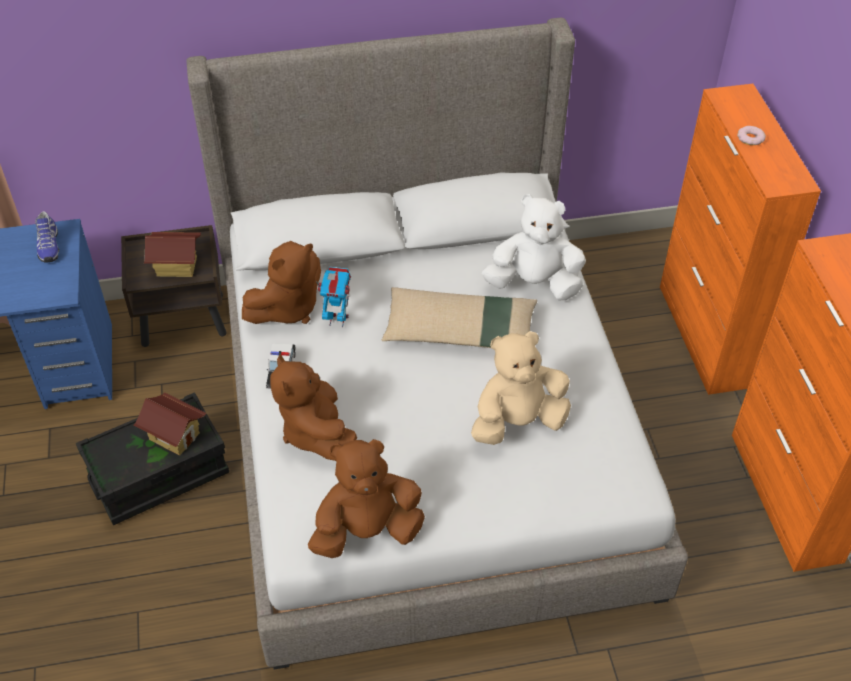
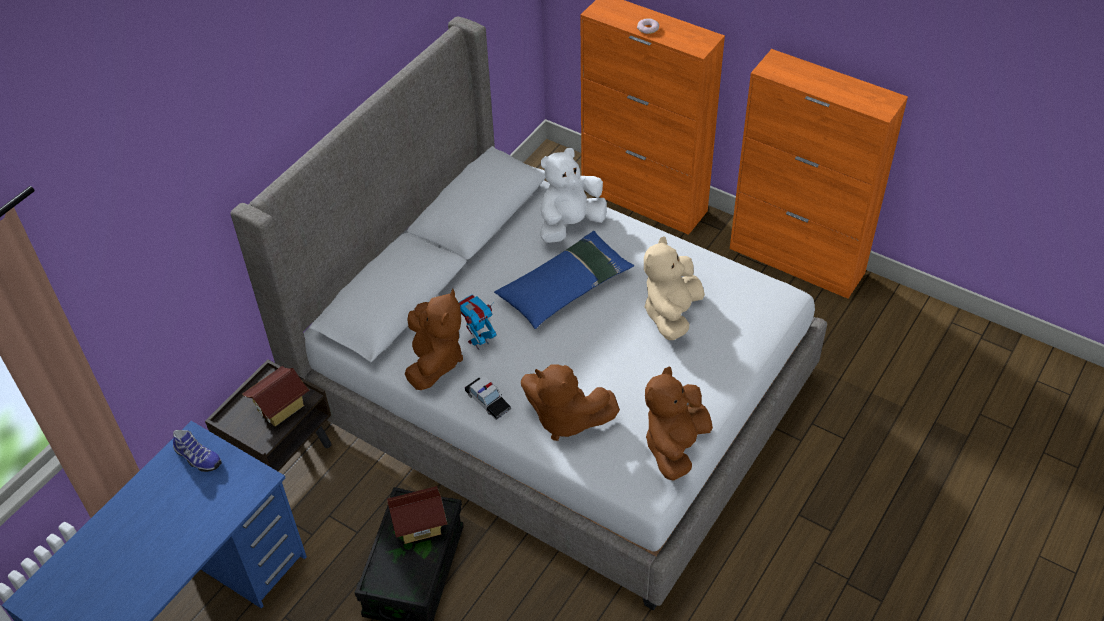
camera: 45 degrees left, 0 degrees up
beige pillow [382,287,537,348] -> blue pillow [494,231,634,329]

